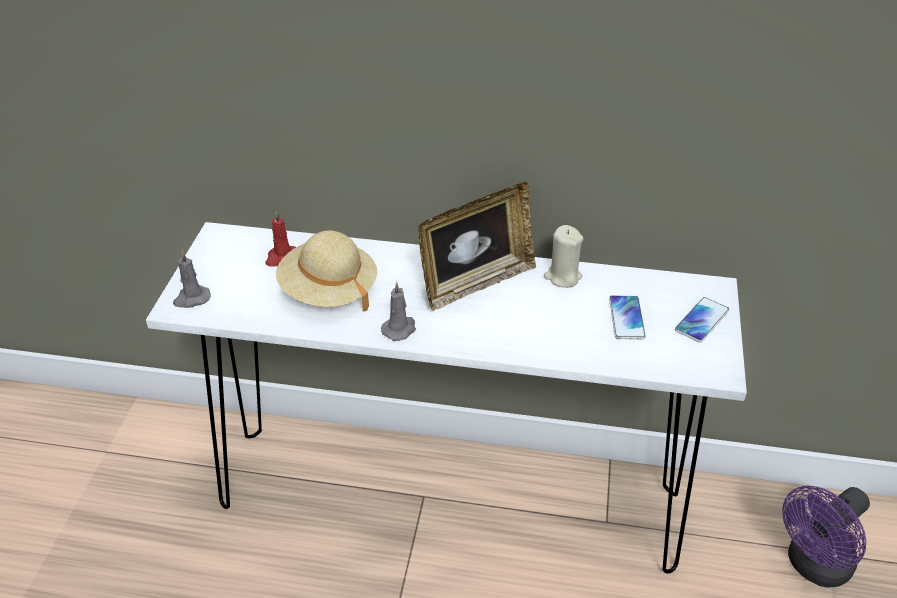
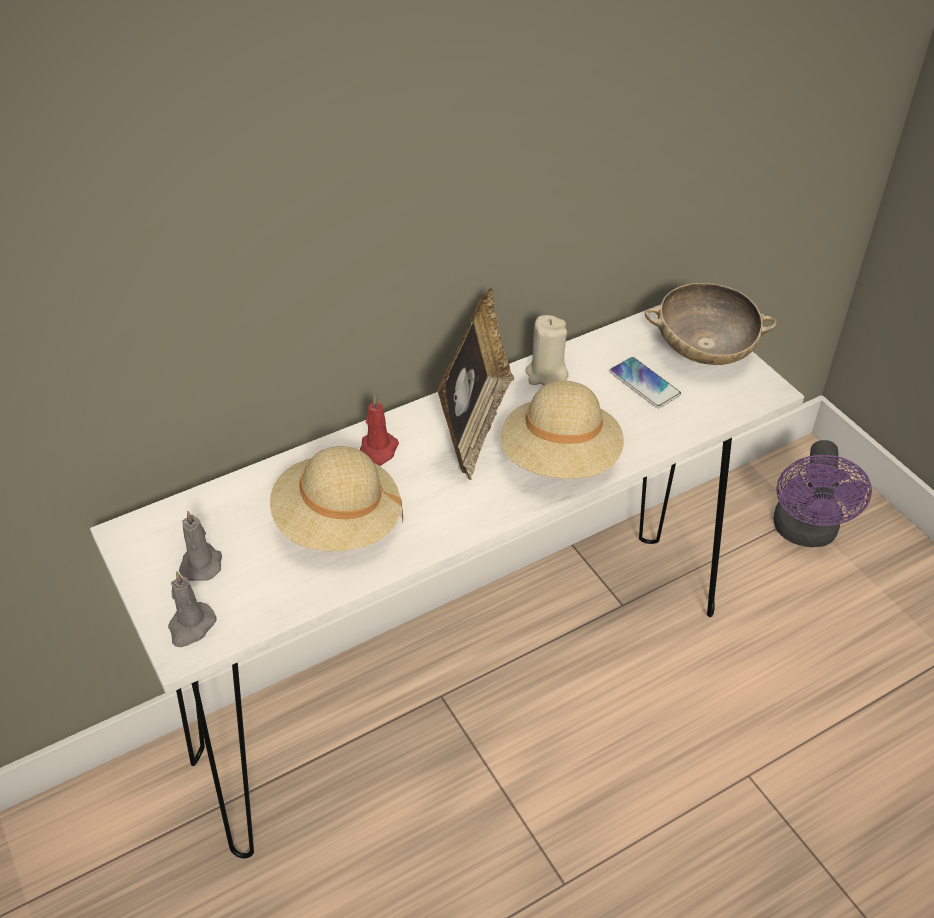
camera: 40 degrees left, 5 degrees up
red candle [265,210,296,267] -> red candle moved to [360,395,399,466]
grey candle [381,282,416,341] -> grey candle moved to [179,510,222,581]
phone [675,297,729,343] -> beige bowl [645,283,778,365]
none -> beige hat [500,381,624,479]

